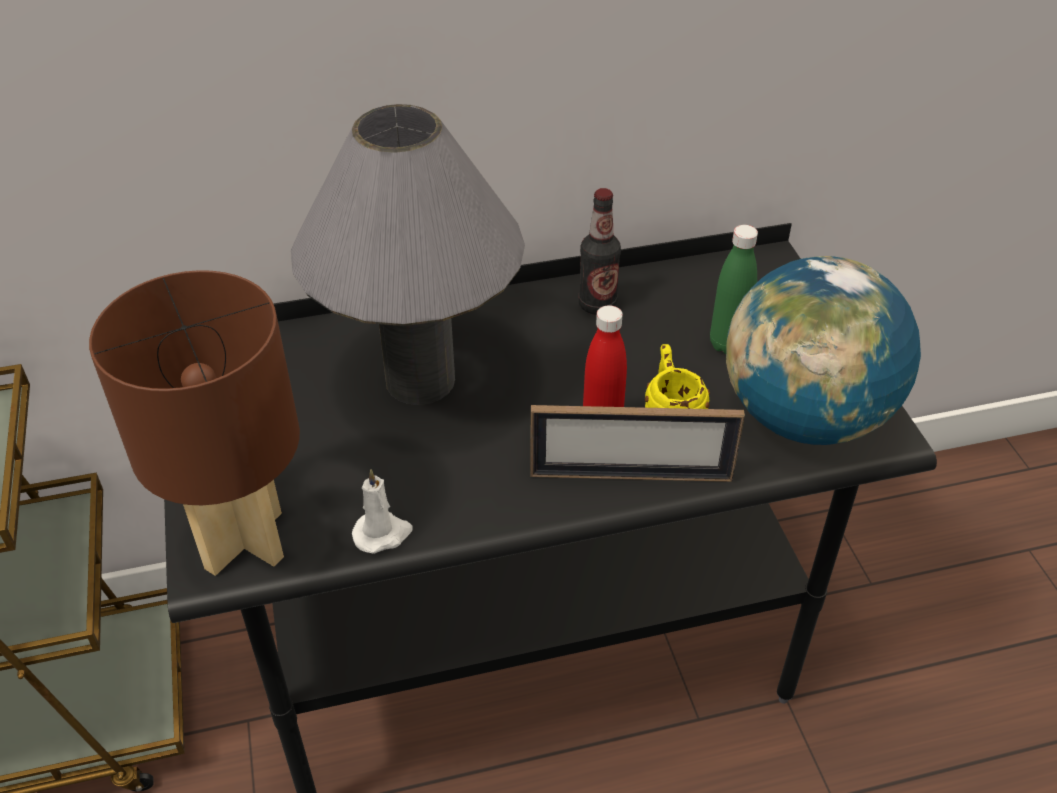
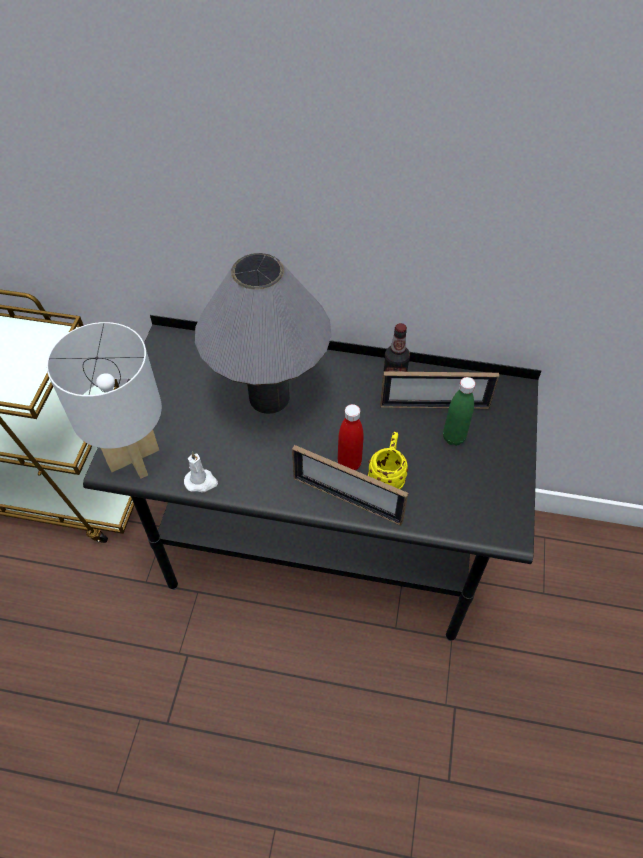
camera: 25 degrees right, 10 degrees up
brown table lamp [89,270,300,576] -> white table lamp [46,322,162,478]
globe [726,256,921,445] -> none
none -> picture frame [380,371,499,409]

